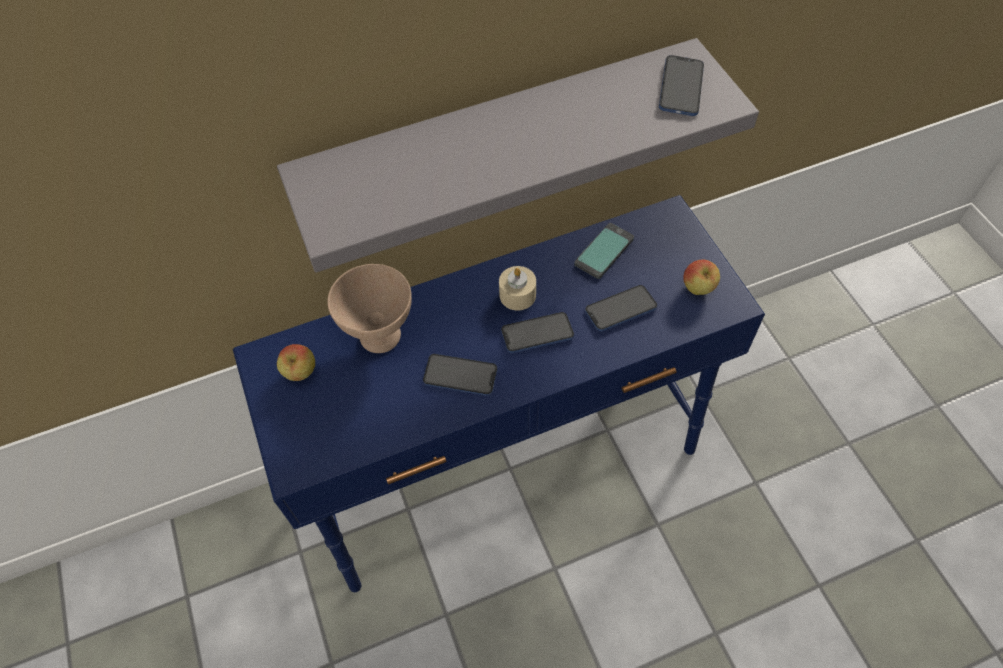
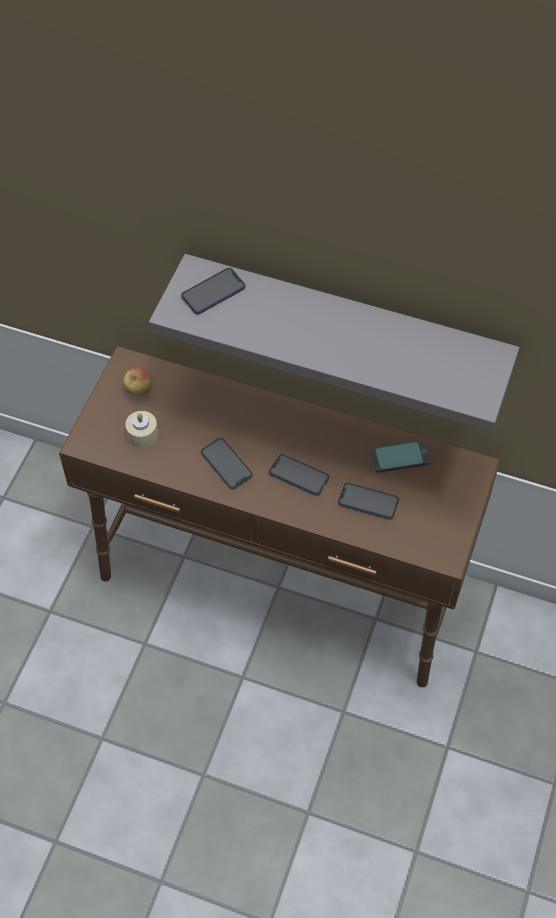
camera: 40 degrees right, 0 degrees up
blue console table [233,195,765,592] -> brown console table [59,347,500,687]
beige bowl [327,264,412,353] -> none
beige candle [499,266,536,310] -> beige candle moved to [125,411,158,448]
phone [659,55,704,116] -> phone moved to [181,268,245,315]
apple [683,260,720,295] -> none

